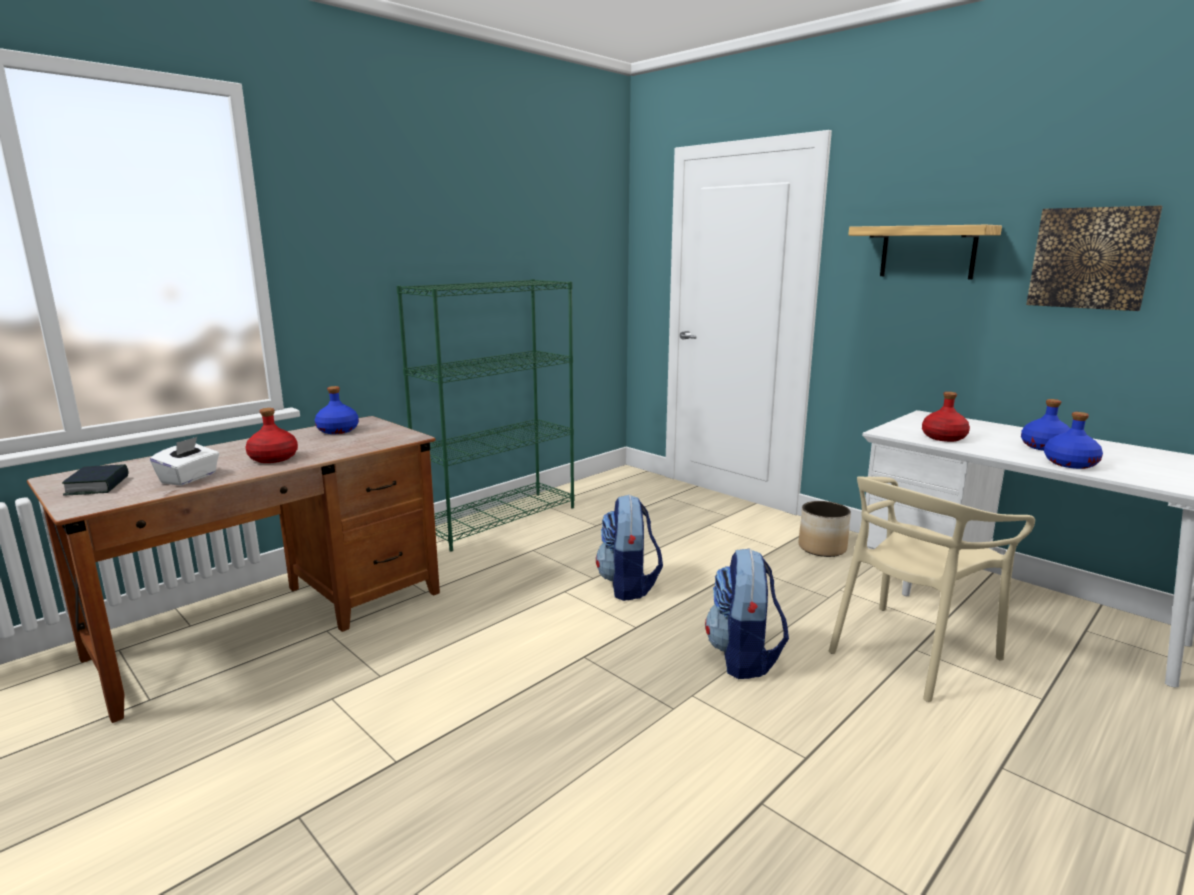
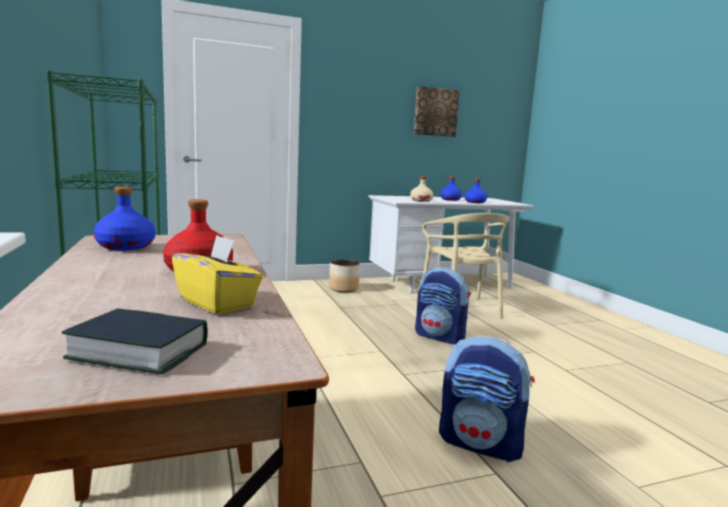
camera: 65 degrees left, 5 degrees down
white tissue box [150,437,219,486] -> yellow tissue box [172,235,263,314]
backpack [596,494,663,601] -> backpack moved to [439,336,535,462]
shelf [848,225,1002,279] -> none
red bottle [922,392,970,442] -> beige bottle [410,176,433,202]

